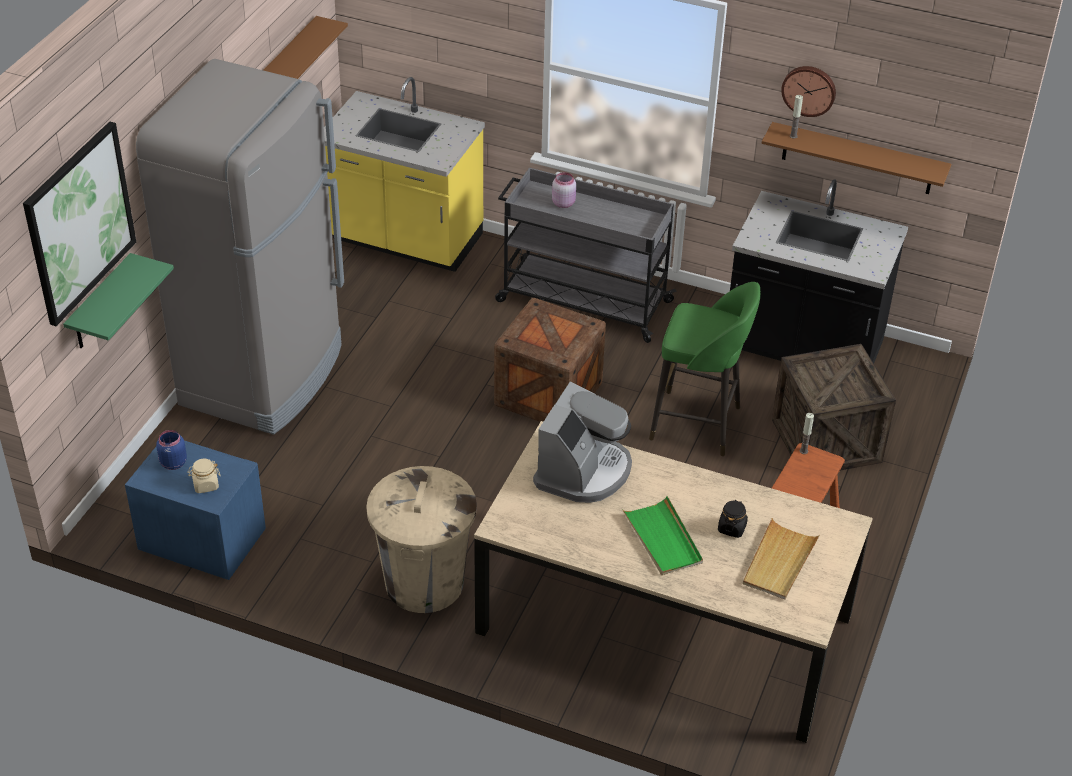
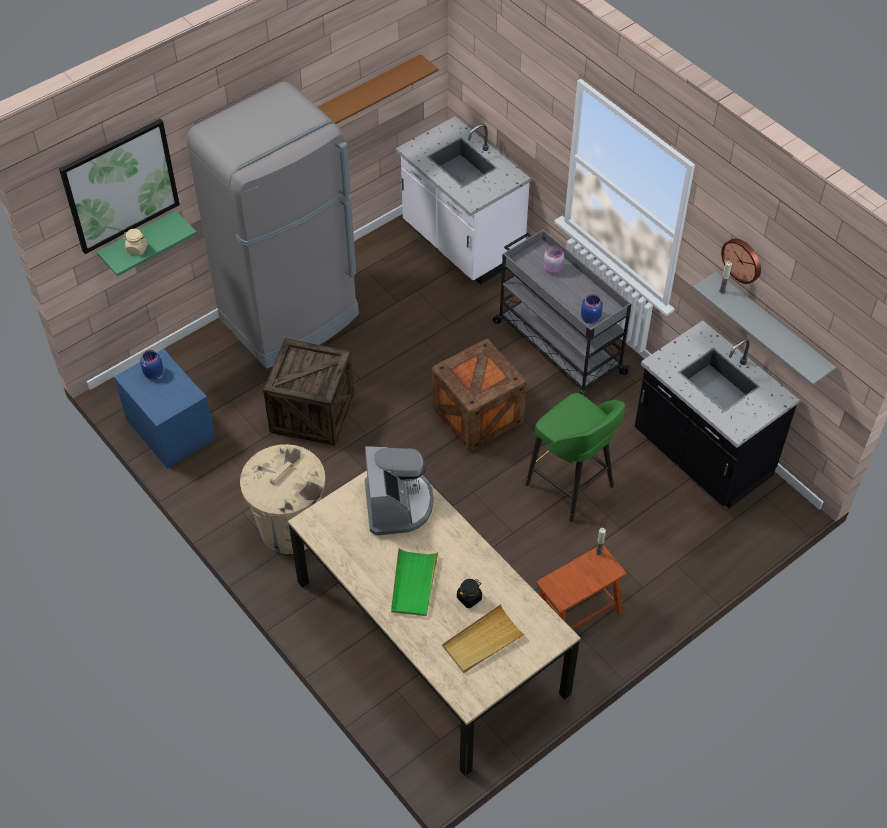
camera: 30 degrees right, 10 degrees up
beige jar [187,459,221,493] -> beige jar moved to [122,229,148,255]
yellow counter [324,77,485,272] -> white counter [396,116,531,284]
coffee machine [533,381,632,503] -> coffee machine turned 60 degrees counterclockwise [364,446,434,536]
brown shelf [762,122,951,194] -> grey shelf [693,272,836,385]
crate [772,344,896,471] -> crate moved to [263,338,354,446]
none -> blue jar [581,294,603,324]

